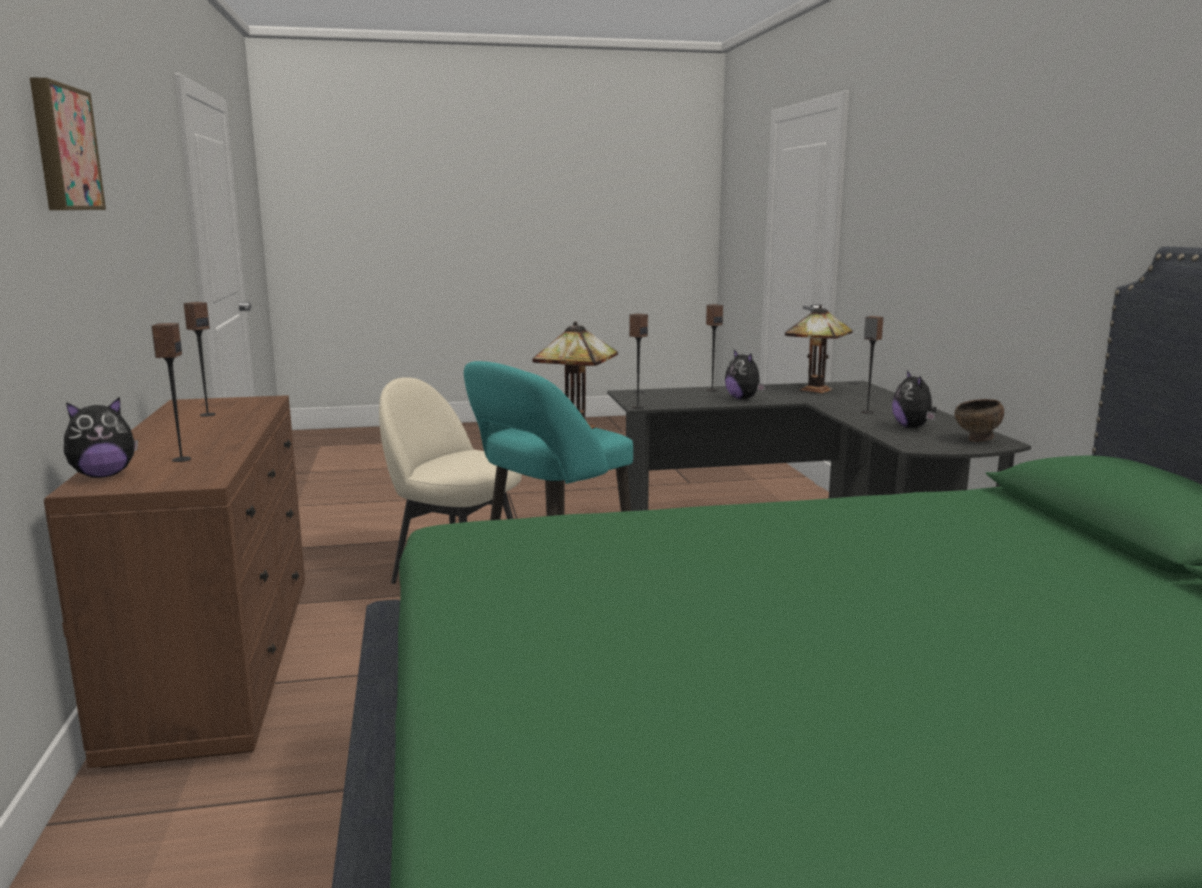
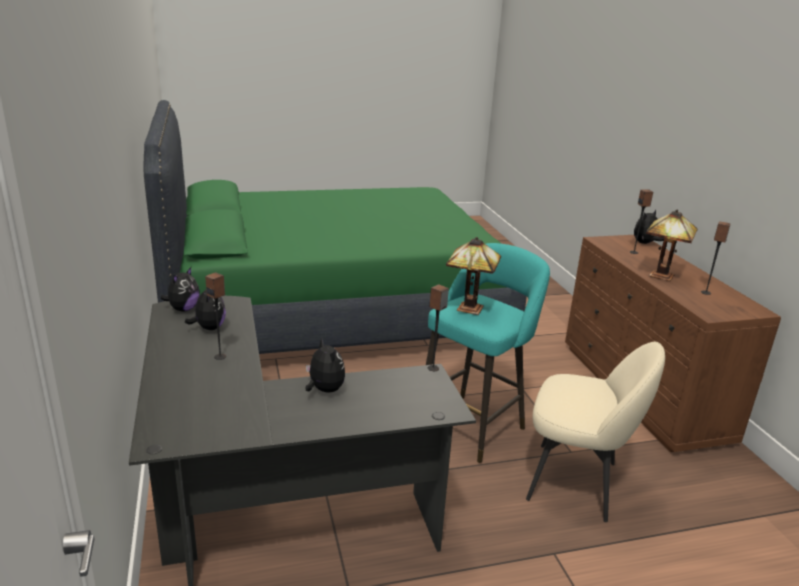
camera: 175 degrees right, 10 degrees up
picture [30,77,106,210] -> none
speaker [706,304,723,392] -> none
table lamp [785,305,853,393] -> table lamp moved to [646,210,698,281]
brown bowl [955,399,1004,442] -> plush toy [161,267,200,312]

